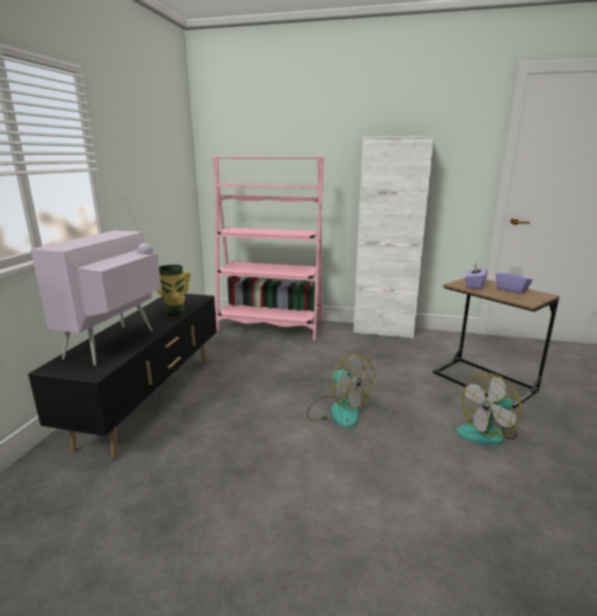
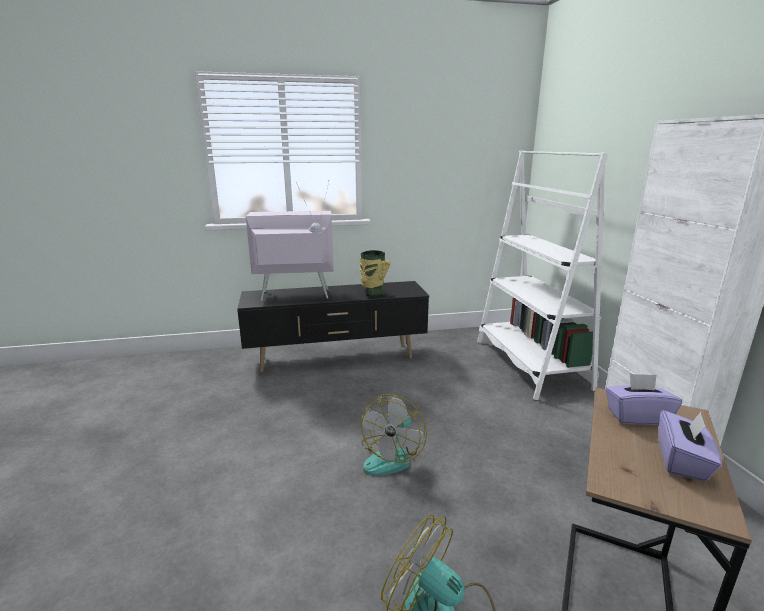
camera: 65 degrees right, 0 degrees up
pink bookcase [213,156,324,340] -> white bookcase [477,150,608,400]

